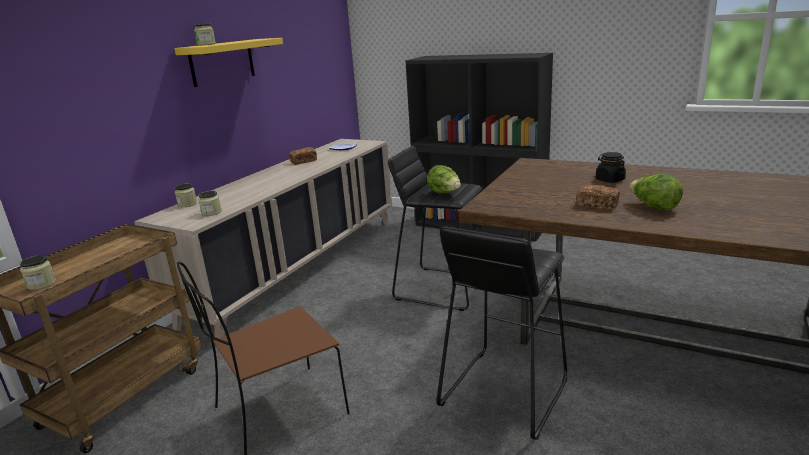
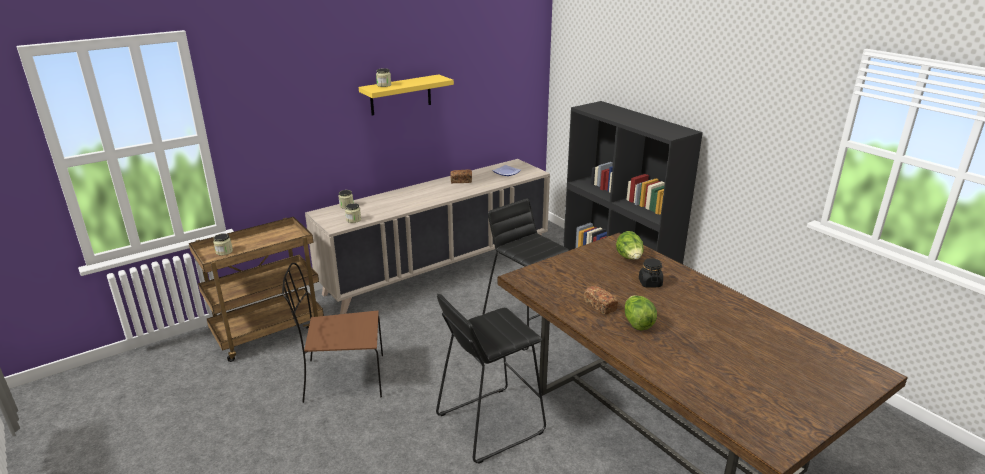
camera: 25 degrees right, 5 degrees up
lettuce [427,165,461,194] -> lettuce moved to [616,231,644,260]

